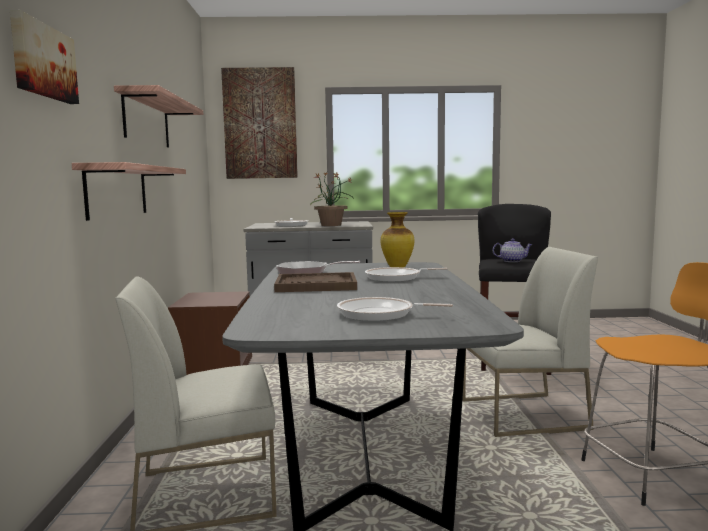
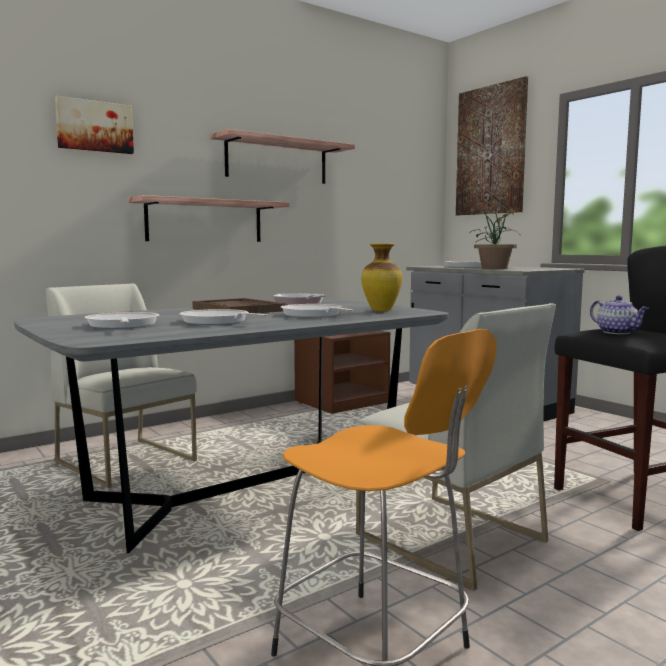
camera: 55 degrees right, 0 degrees up
none -> frying pan [180,309,268,325]

